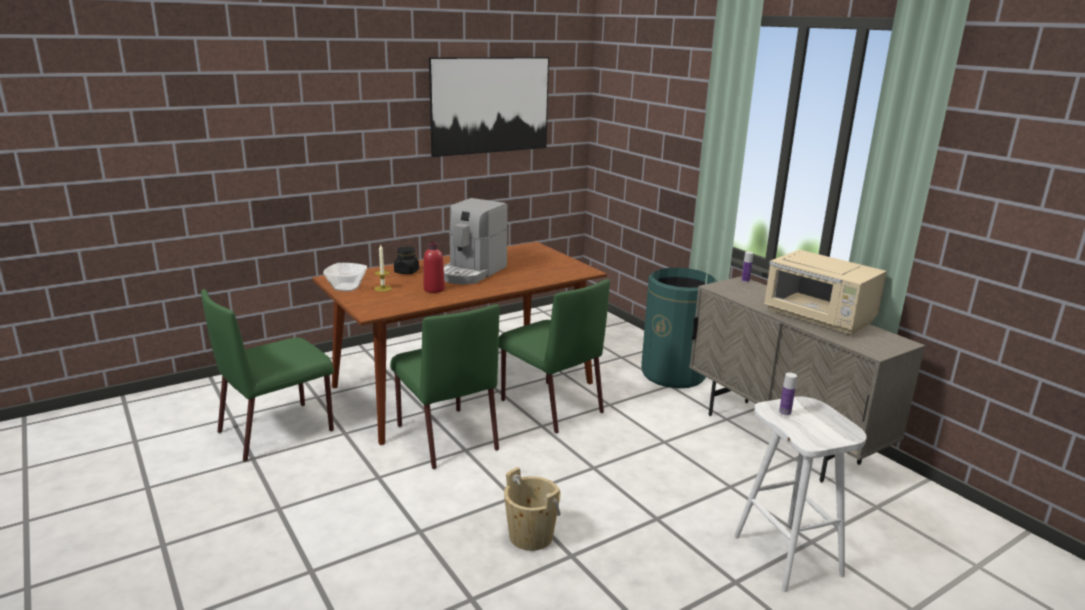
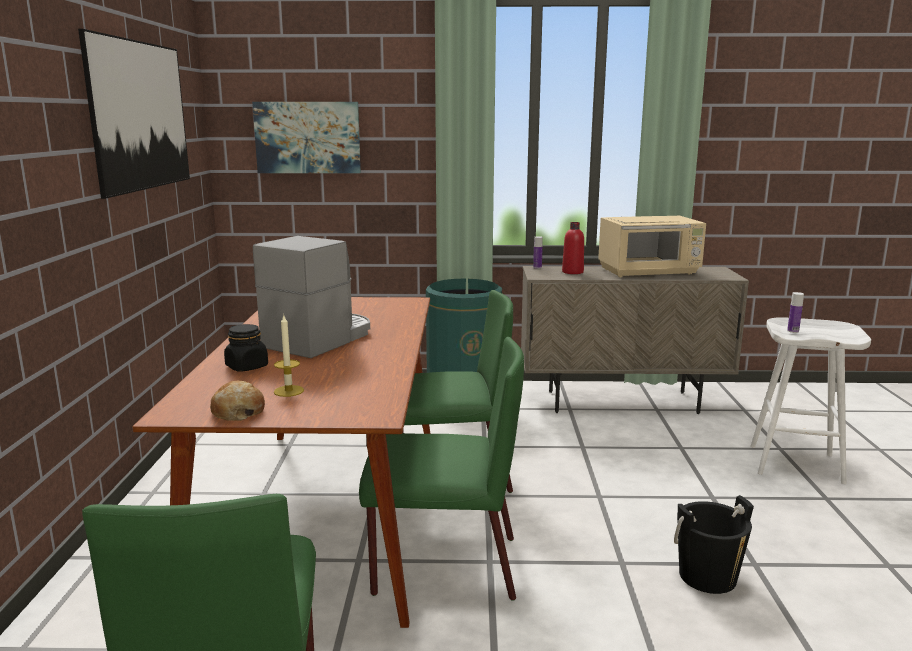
camera: 55 degrees left, 5 degrees down
bowl [323,263,367,292] -> bread [210,380,265,421]
red bottle [423,241,445,293] -> red bottle moved to [562,222,584,274]
coffee machine [444,198,508,284] -> coffee machine turned 120 degrees counterclockwise [253,236,370,358]
beige bucket [504,467,561,551] -> black bucket [674,495,754,594]
none -> picture [252,102,361,173]

